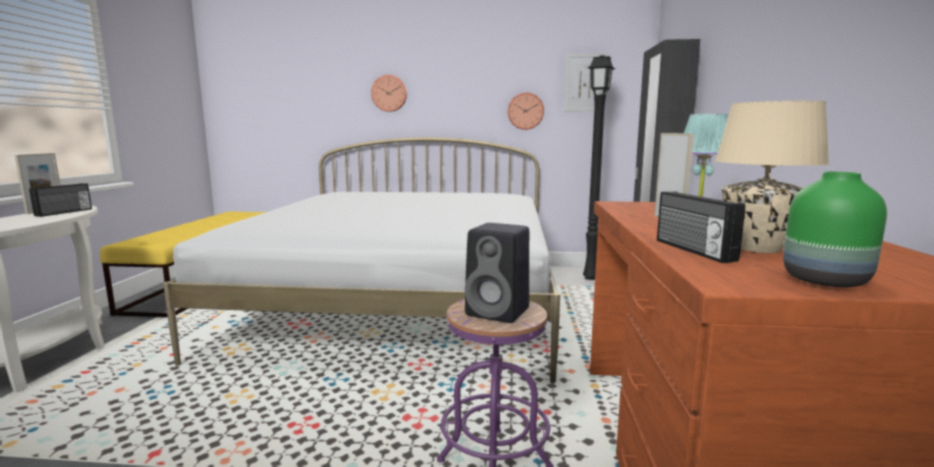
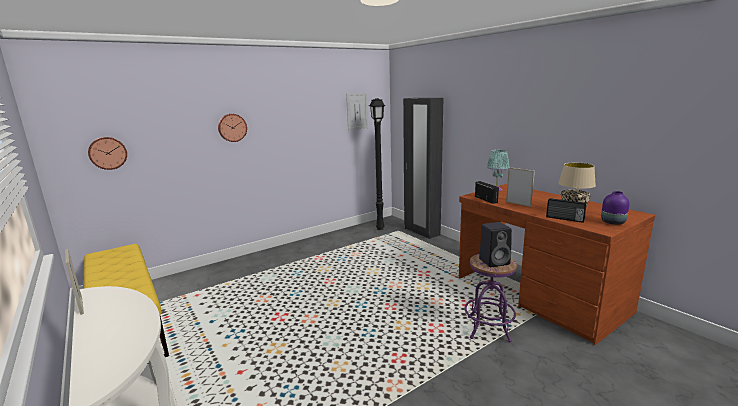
camera: 40 degrees left, 5 degrees up
radio [29,183,92,217] -> radio moved to [475,181,499,204]
white bed [163,137,560,383] -> none
wall clock [508,93,544,130] -> wall clock moved to [88,137,127,170]
green vase [783,172,887,287] -> purple vase [601,191,630,225]

